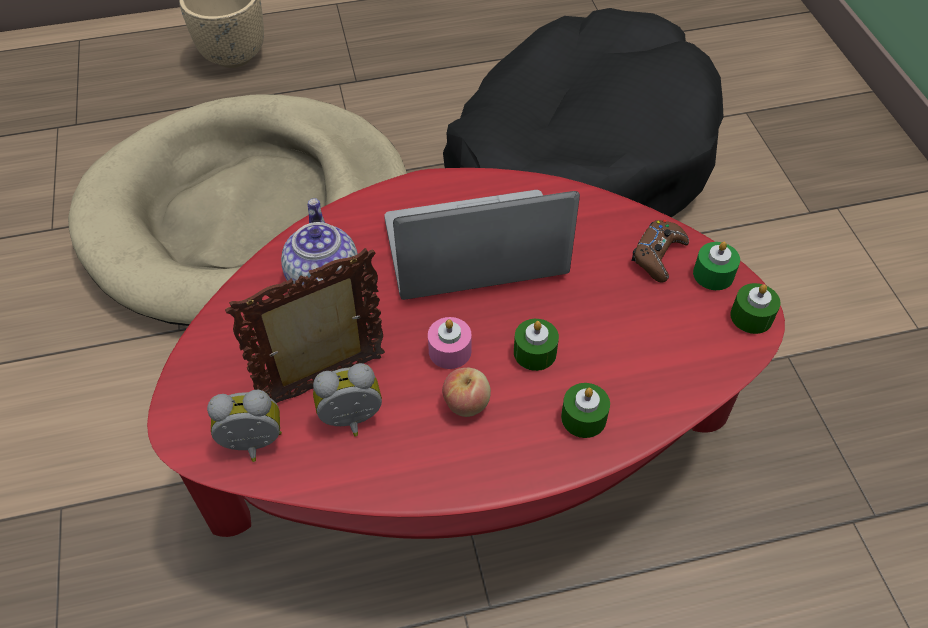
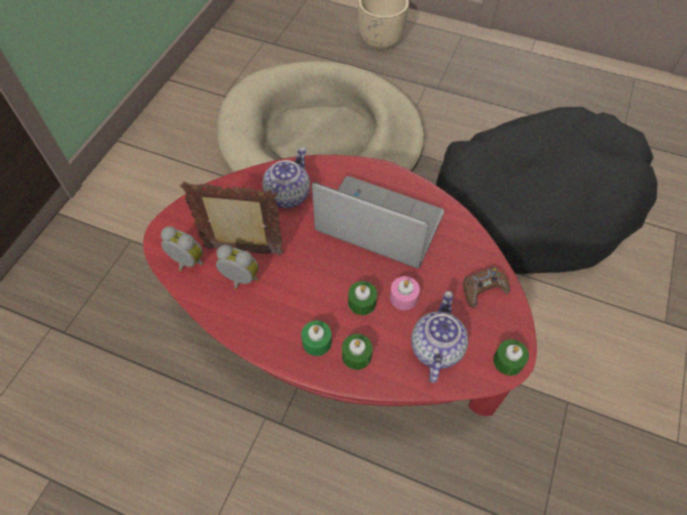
camera: 35 degrees right, 5 degrees up
pink candle [428,317,472,369] -> pink candle moved to [390,276,420,310]
apple [442,368,491,417] -> none
green candle [693,242,740,290] -> green candle moved to [301,321,332,356]
none -> teapot [411,291,468,383]

